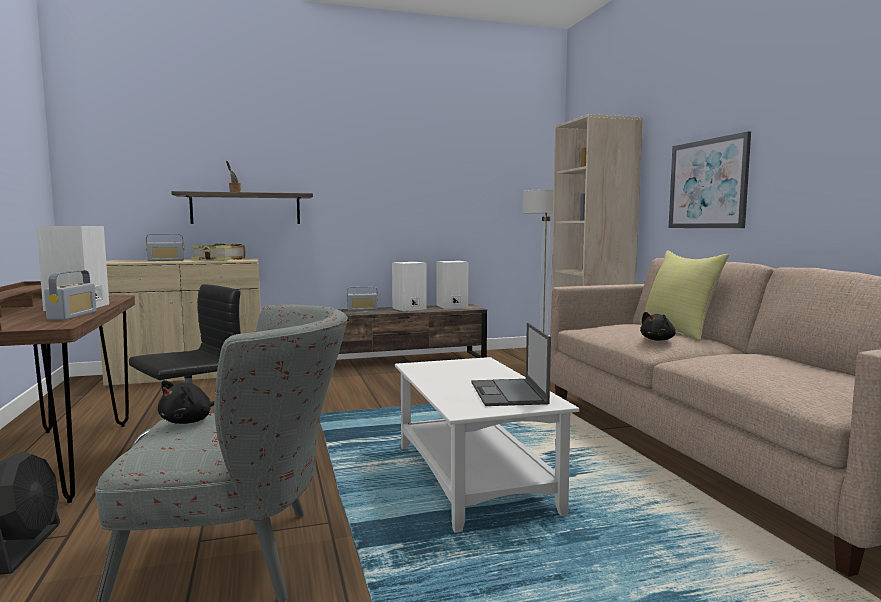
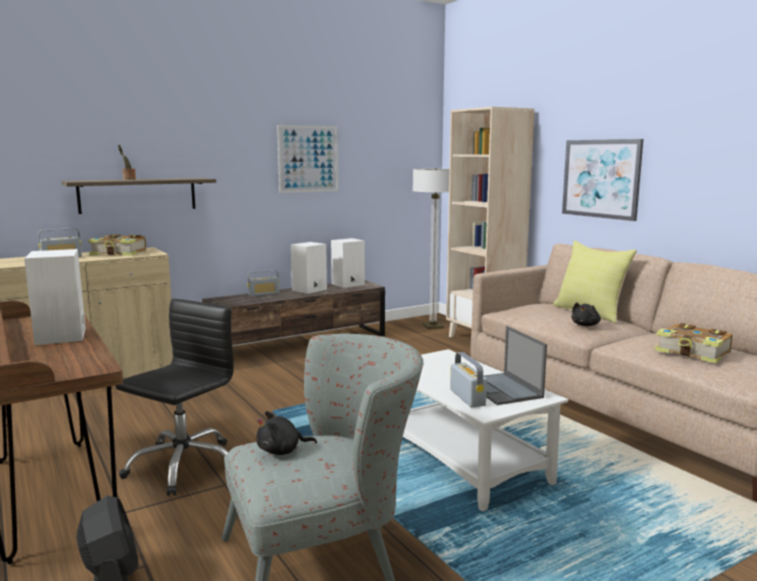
camera: 15 degrees left, 5 degrees up
radio [44,270,96,320] -> radio moved to [450,352,487,408]
black plush toy [158,380,214,424] -> black plush toy turned 60 degrees clockwise [256,411,317,455]
none -> picture [277,125,338,193]
none -> book [655,323,733,363]

